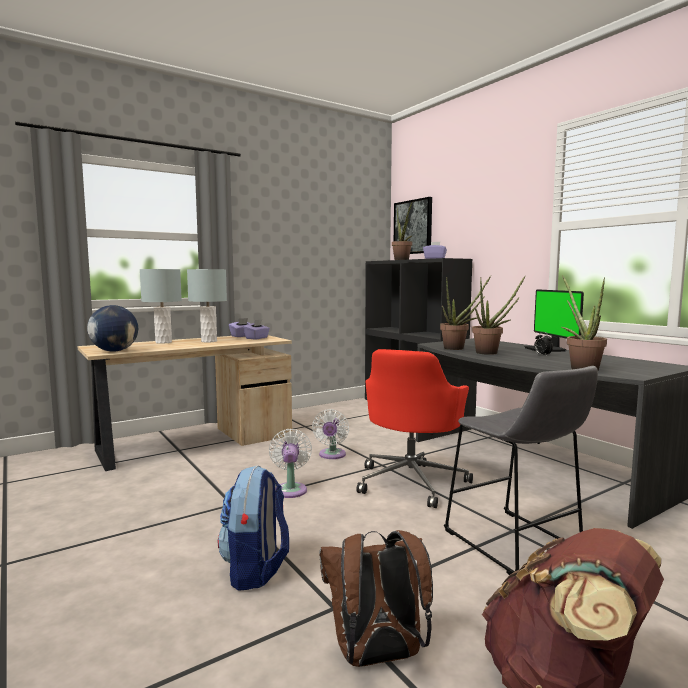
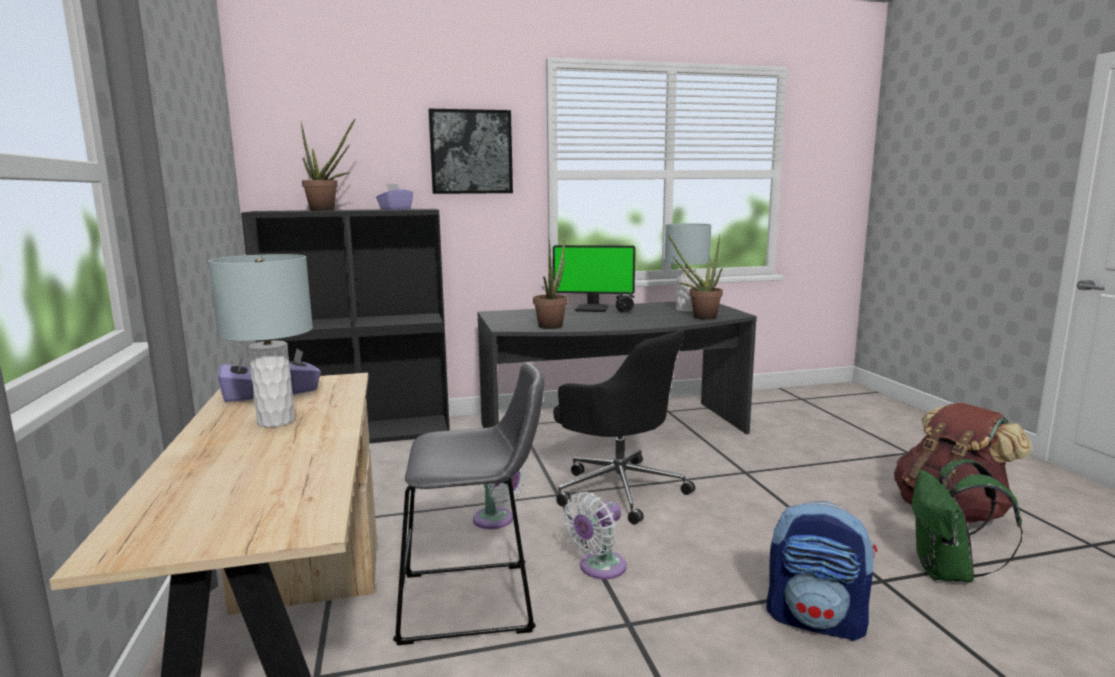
camera: 70 degrees left, 5 degrees up
globe [87,305,138,351] -> none
grey table lamp [140,269,182,344] -> grey table lamp moved to [665,223,711,312]
white fan [269,429,312,498] -> white fan turned 60 degrees counterclockwise [564,492,627,579]
brown backpack [319,530,433,667] -> green backpack [911,459,1023,583]
red office chair [356,349,473,508] -> black office chair [553,330,695,525]
picture [393,197,432,255] -> picture moved to [428,109,513,194]
grey stool [444,366,598,575] -> grey stool moved to [393,362,544,645]
potted plant [472,275,526,355] -> none

